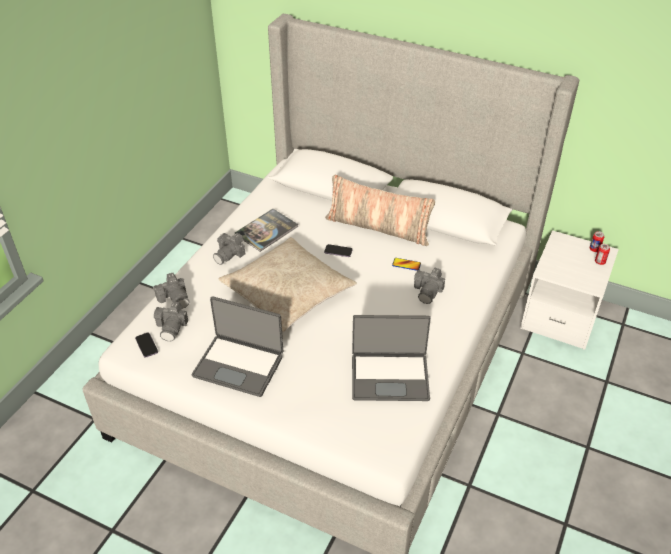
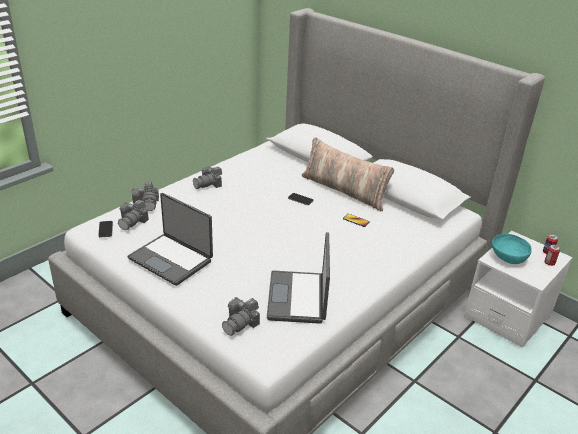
camera: 15 degrees right, 10 degrees down
beige pillow [218,237,357,332] -> none
book [235,209,298,252] -> none
laptop [352,315,431,401] -> laptop turned 75 degrees clockwise [267,232,330,324]
camera [414,268,445,304] -> camera moved to [222,297,260,336]
none -> turquoise bowl [492,234,532,264]

